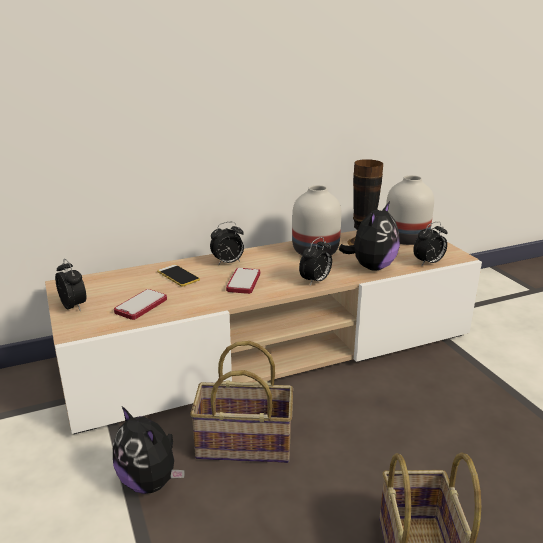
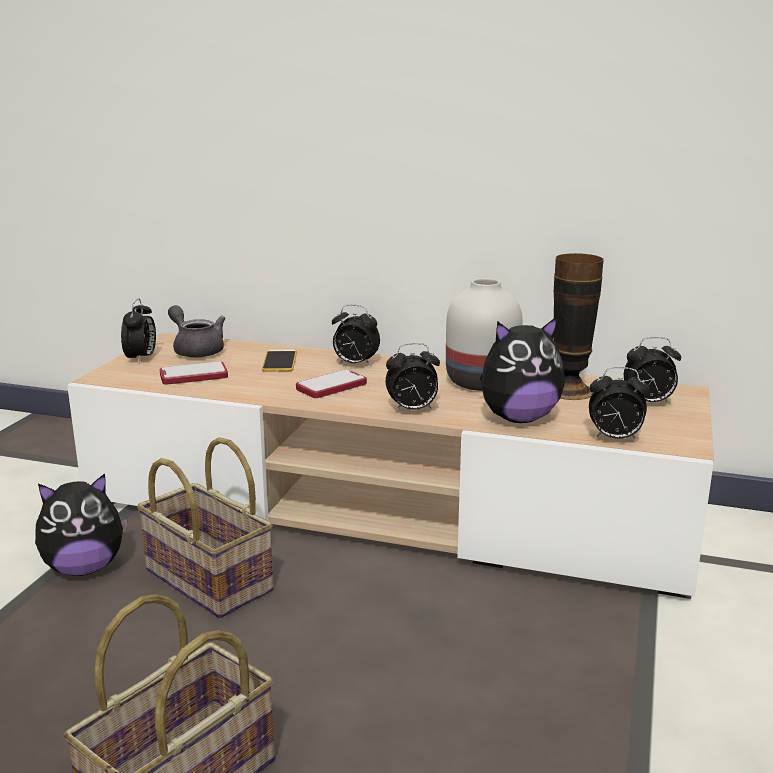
camera: 40 degrees right, 5 degrees down
plush toy [113,406,185,494] -> plush toy turned 105 degrees counterclockwise [35,474,128,576]
white vase [386,175,434,245] -> alarm clock [624,337,681,404]
none -> grey teapot [168,305,225,358]

